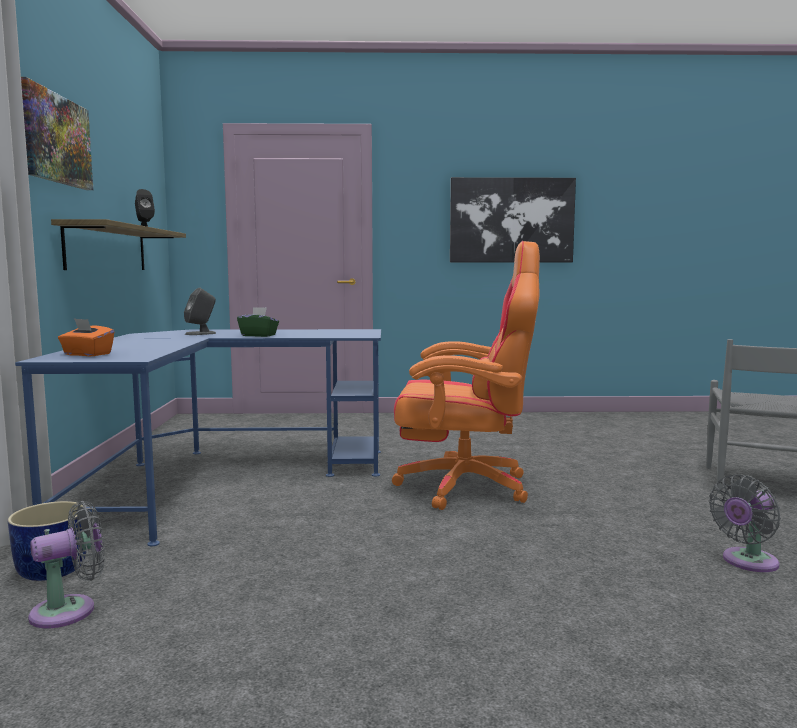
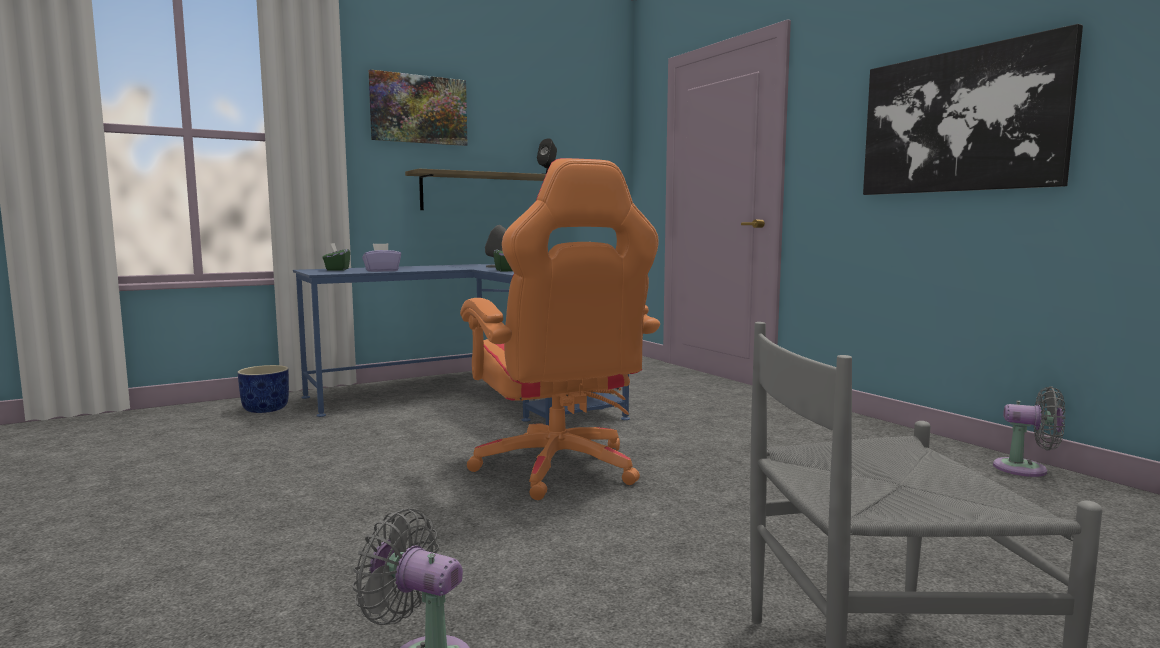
camera: 60 degrees right, 0 degrees up
grey fan [28,501,105,628] -> grey fan moved to [993,386,1065,477]
orange tissue box [58,318,114,356] -> green tissue box [323,243,350,271]
none -> purple tissue box [362,243,401,272]

